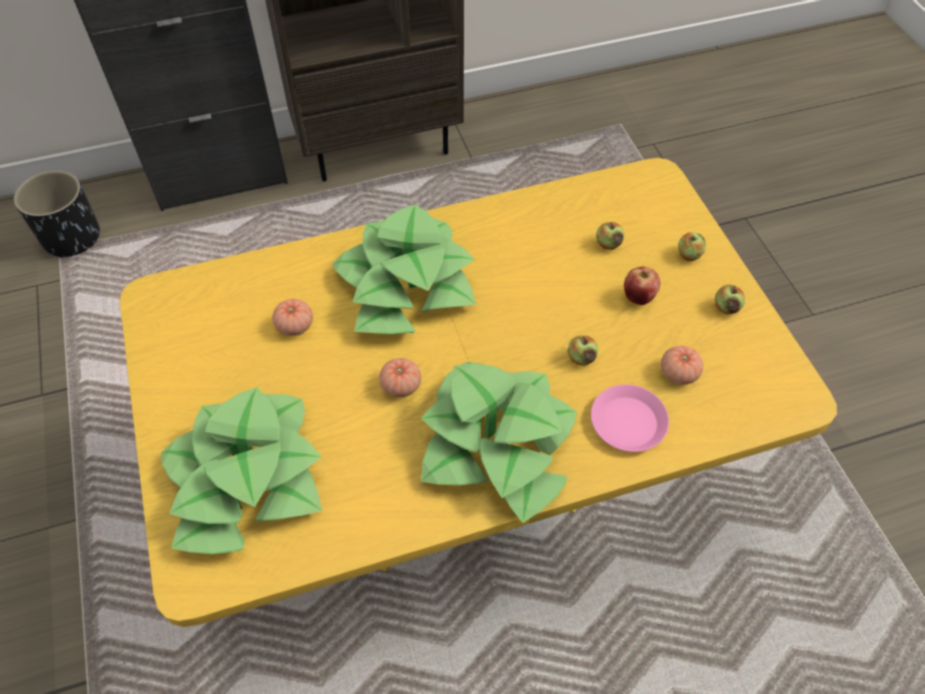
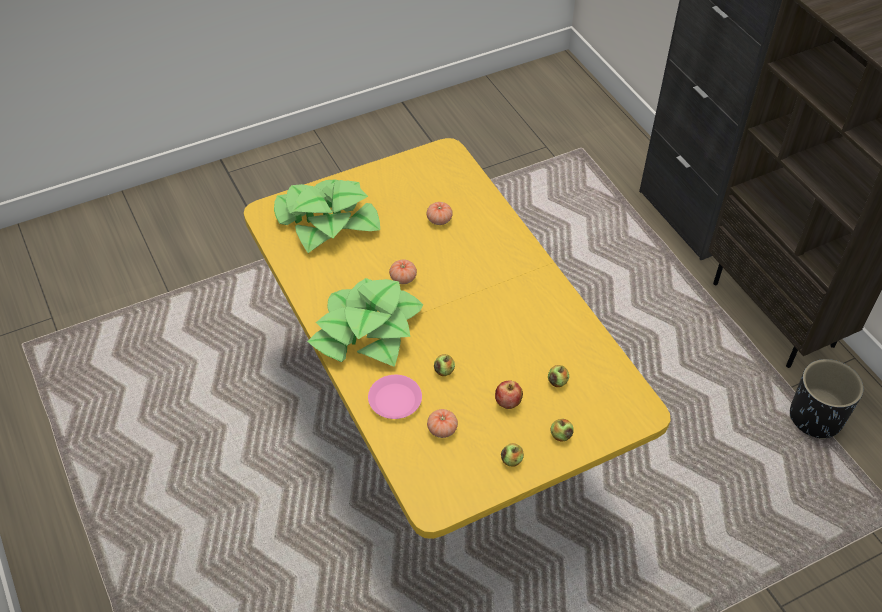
camera: 80 degrees right, 5 degrees down
black planter [14,170,100,258] -> black planter moved to [790,359,863,439]
potted plant [332,205,476,334] -> none

